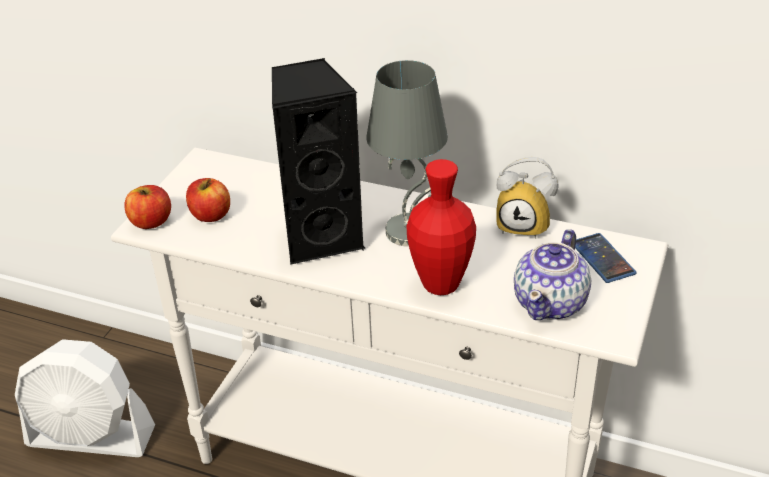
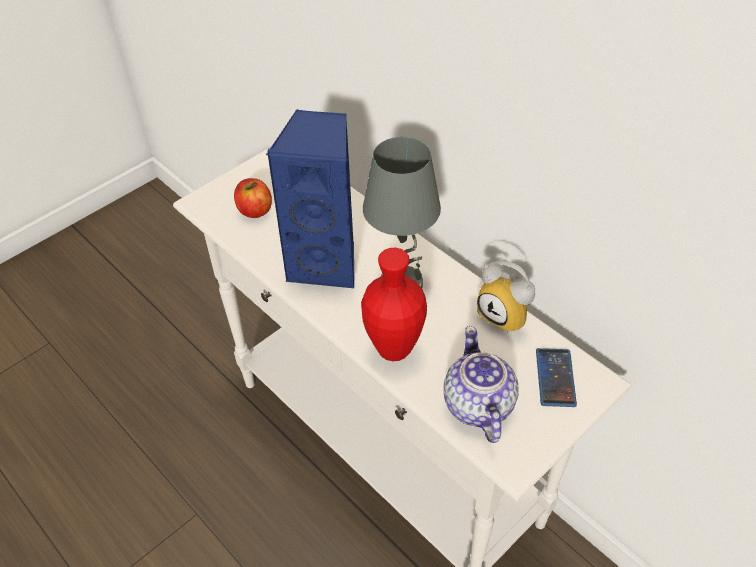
camera: 25 degrees right, 10 degrees up
white fan [15,339,155,457] -> none
apple [124,185,171,229] -> none
black speaker [272,58,365,265] -> blue speaker [266,110,354,288]
teapot [514,229,591,320] -> teapot turned 120 degrees clockwise [444,326,519,443]

